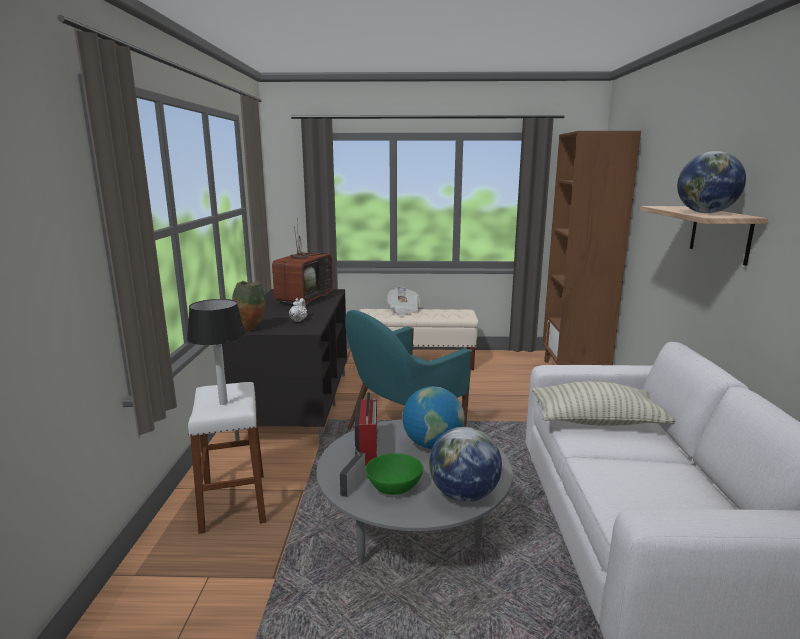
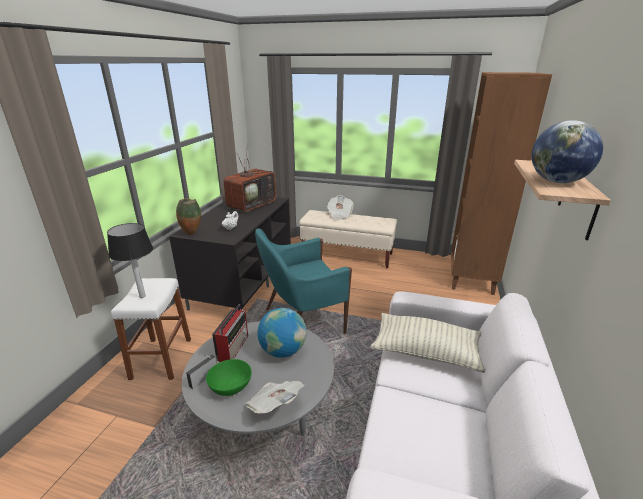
camera: 15 degrees right, 10 degrees up
globe [429,426,502,502] -> newspaper [245,380,304,414]

